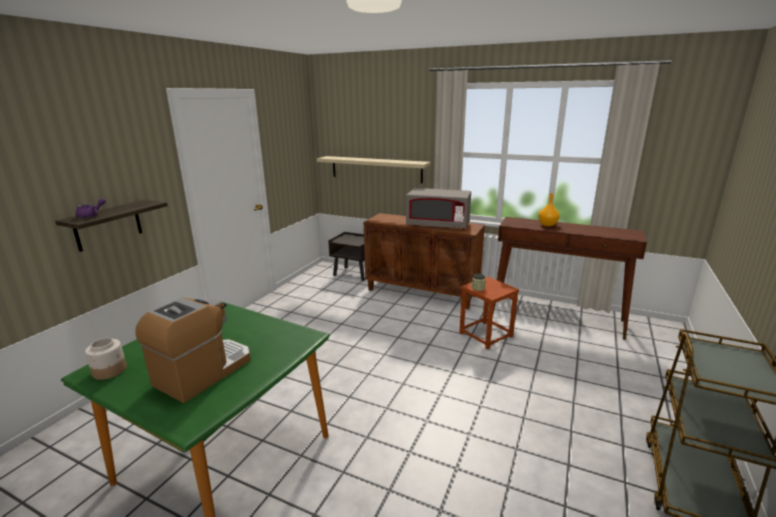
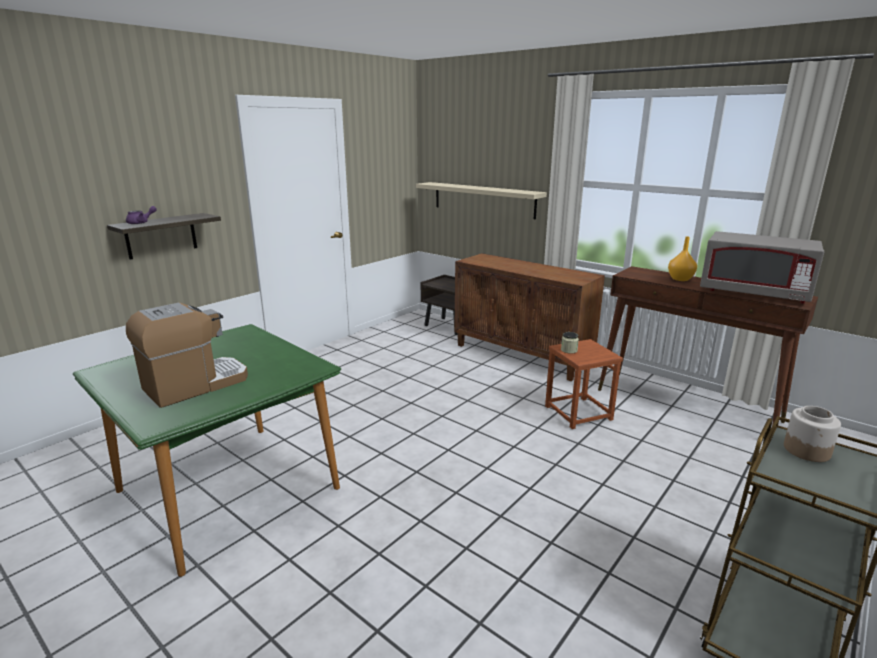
camera: 15 degrees right, 0 degrees up
jar [85,338,127,380] -> jar moved to [784,406,841,462]
grey microwave [406,188,471,230] -> grey microwave moved to [700,231,824,304]

